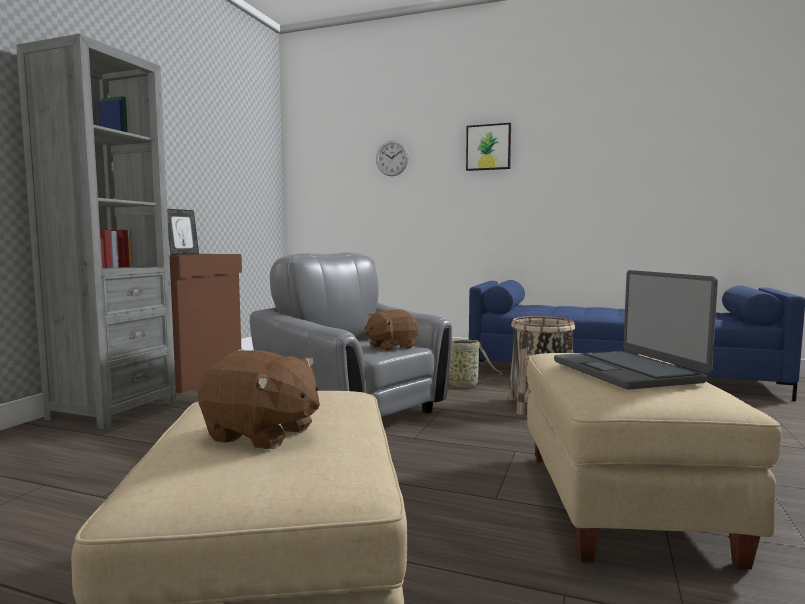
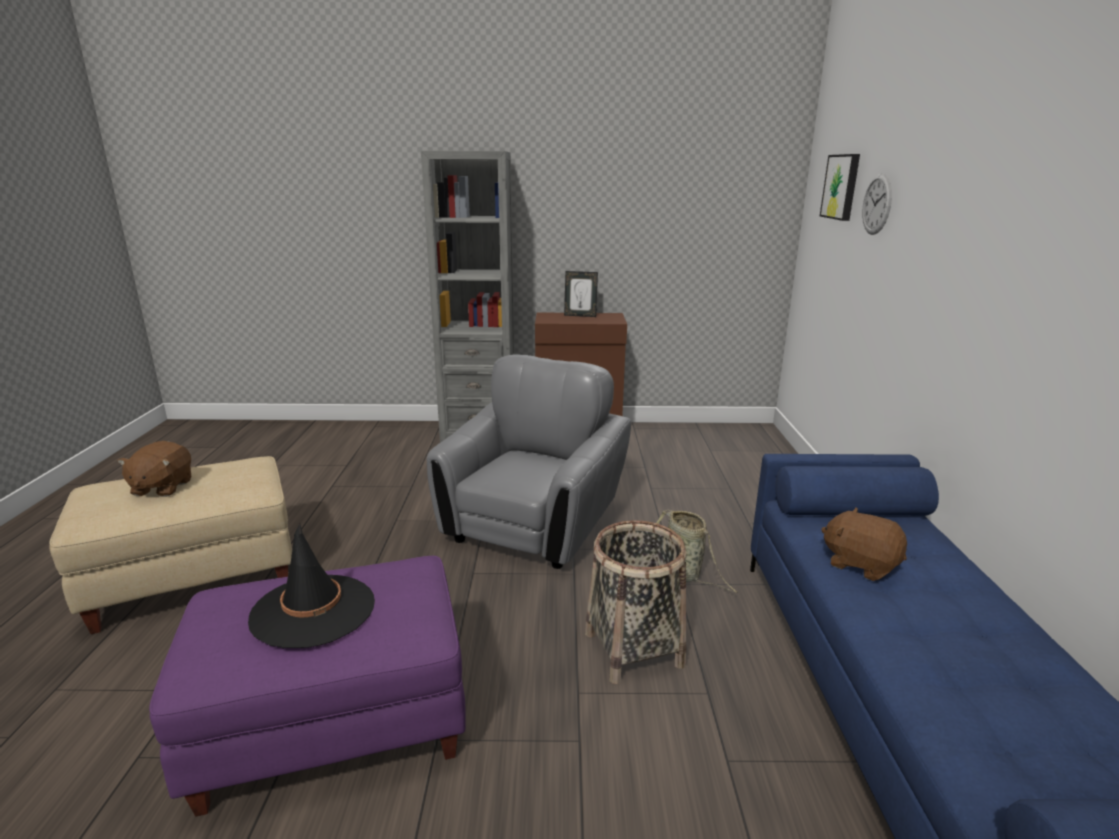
camera: 70 degrees right, 15 degrees up
brown plush toy [365,309,418,351] -> brown plush toy moved to [821,507,907,581]
picture [466,123,511,171] -> picture moved to [820,154,860,221]
beige ottoman [527,353,781,570] -> purple ottoman [149,556,466,817]
laptop [554,270,718,390] -> black hat [248,524,375,648]

